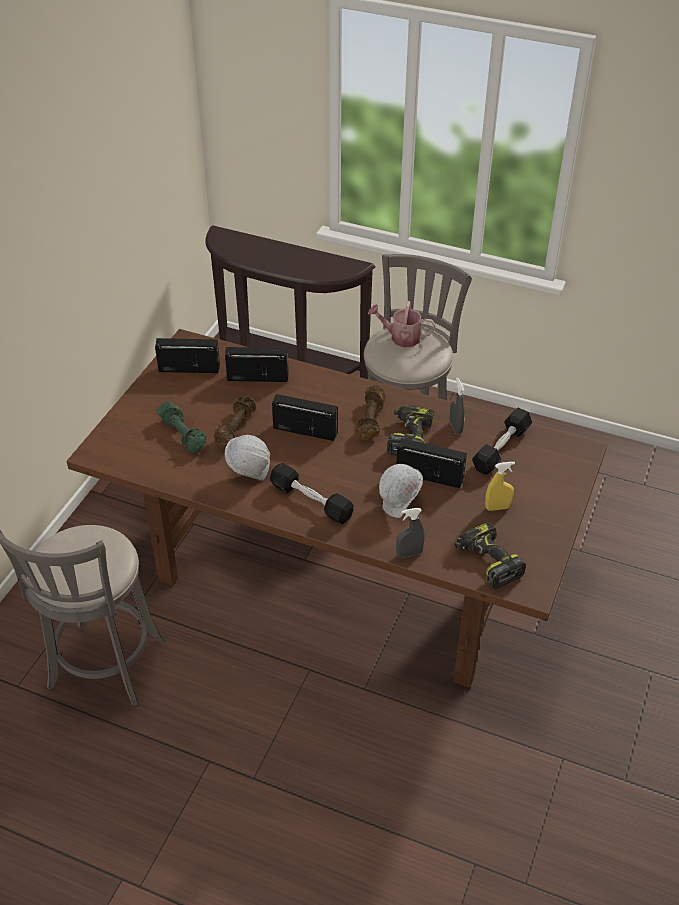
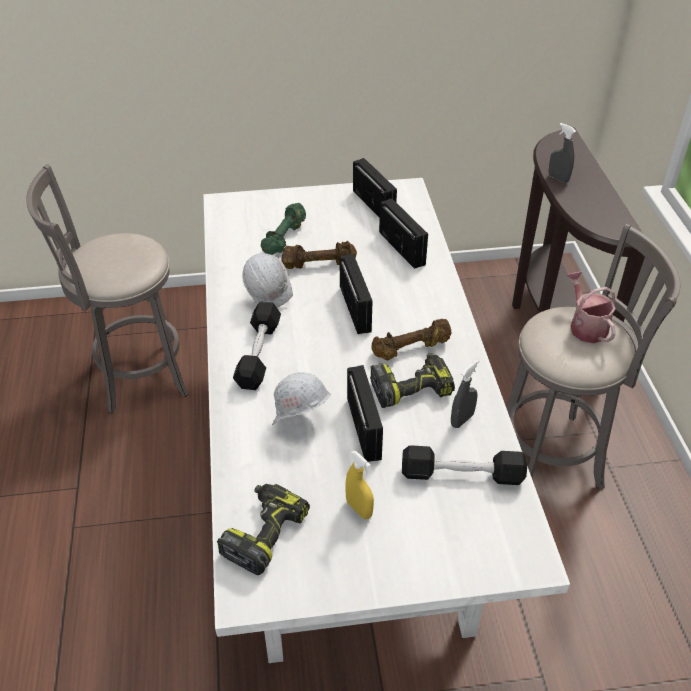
camera: 60 degrees right, 0 degrees up
brown dining table [67,329,607,688] -> white dining table [203,178,570,663]
grey spray bottle [396,508,425,558] -> grey spray bottle moved to [549,123,576,183]

